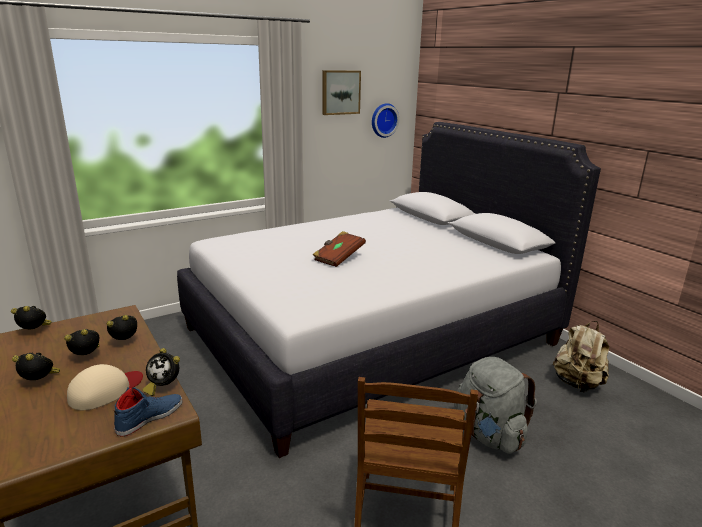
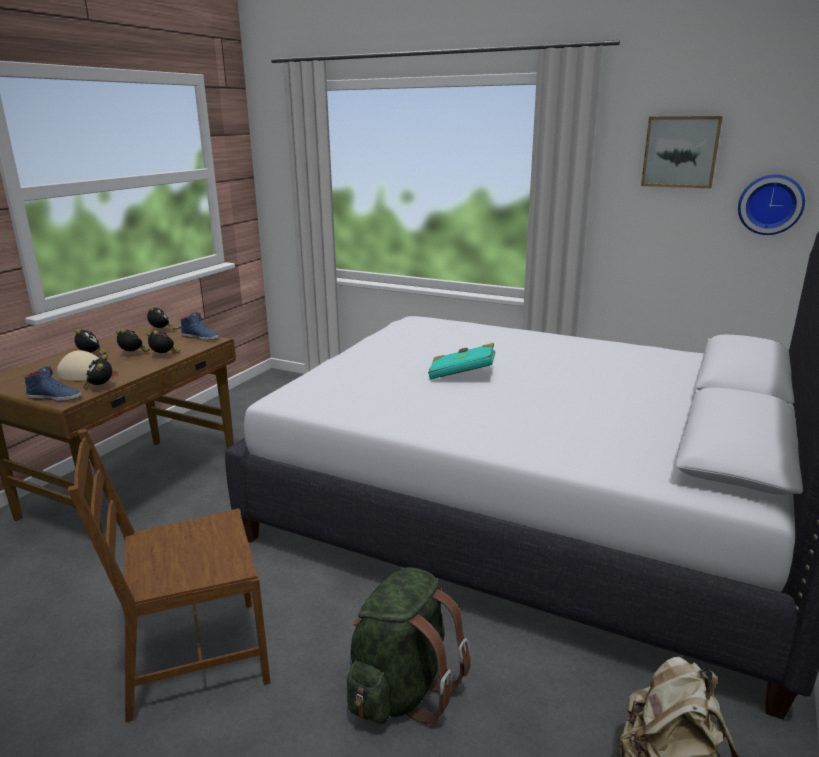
camera: 60 degrees right, 0 degrees up
brown book [313,231,366,267] -> turquoise book [428,343,496,379]
grey backpack [455,357,537,454] -> green backpack [347,567,471,724]
none -> blue shoe [181,312,219,340]

